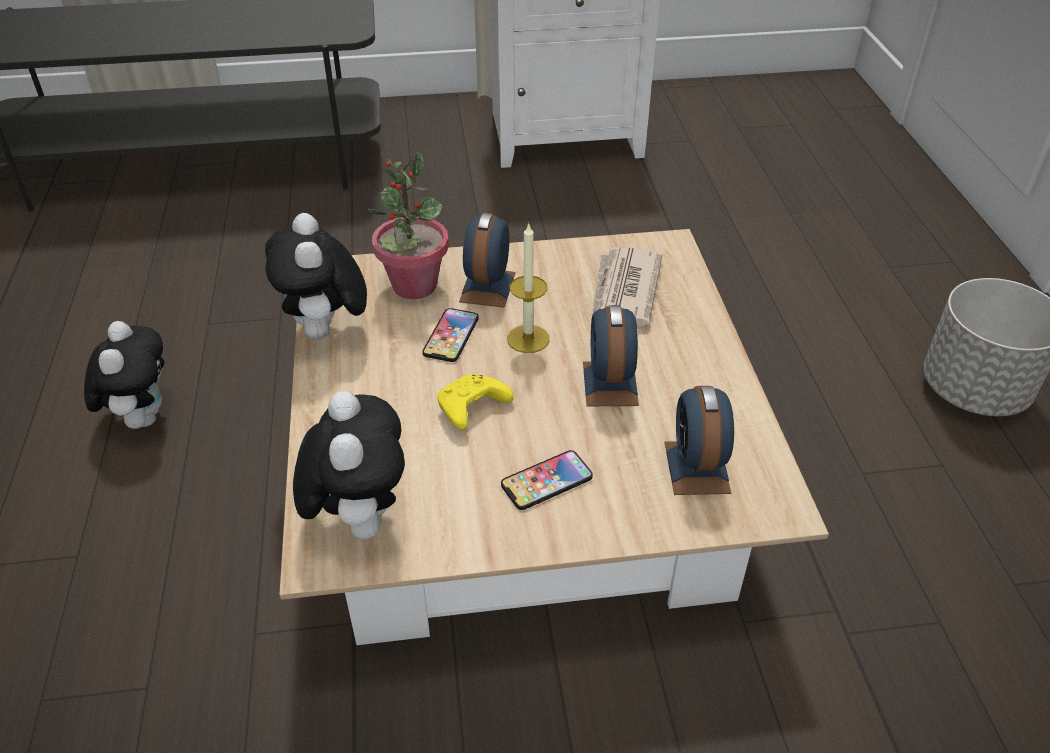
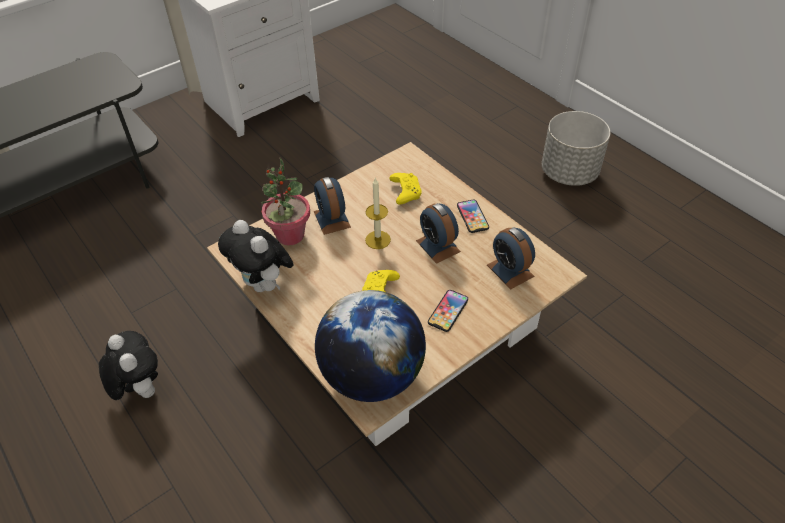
camera: 30 degrees left, 5 degrees up
plush toy [293,391,405,540] -> globe [315,290,426,402]
phone [422,308,479,362] -> phone moved to [457,200,489,233]
newspaper [590,247,662,327] -> yellow game controller [389,173,422,205]

